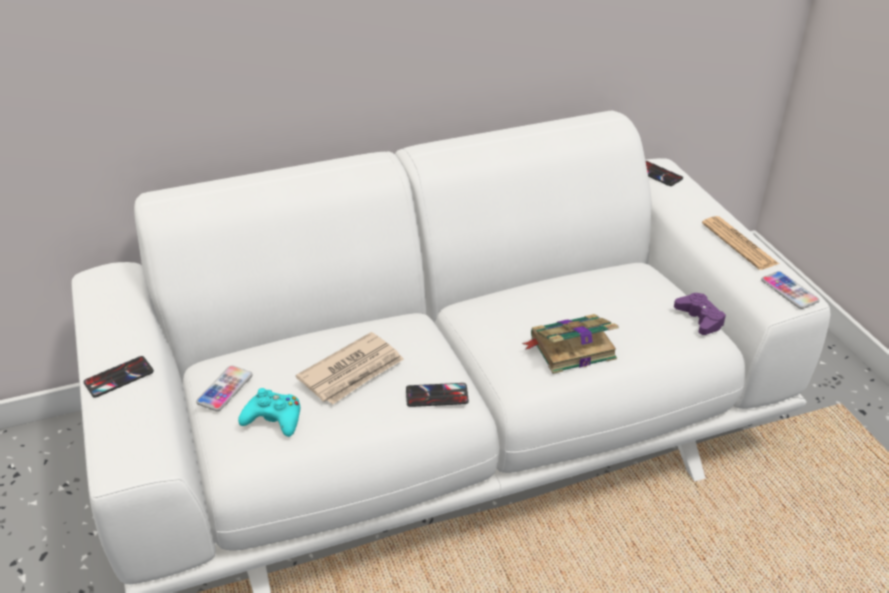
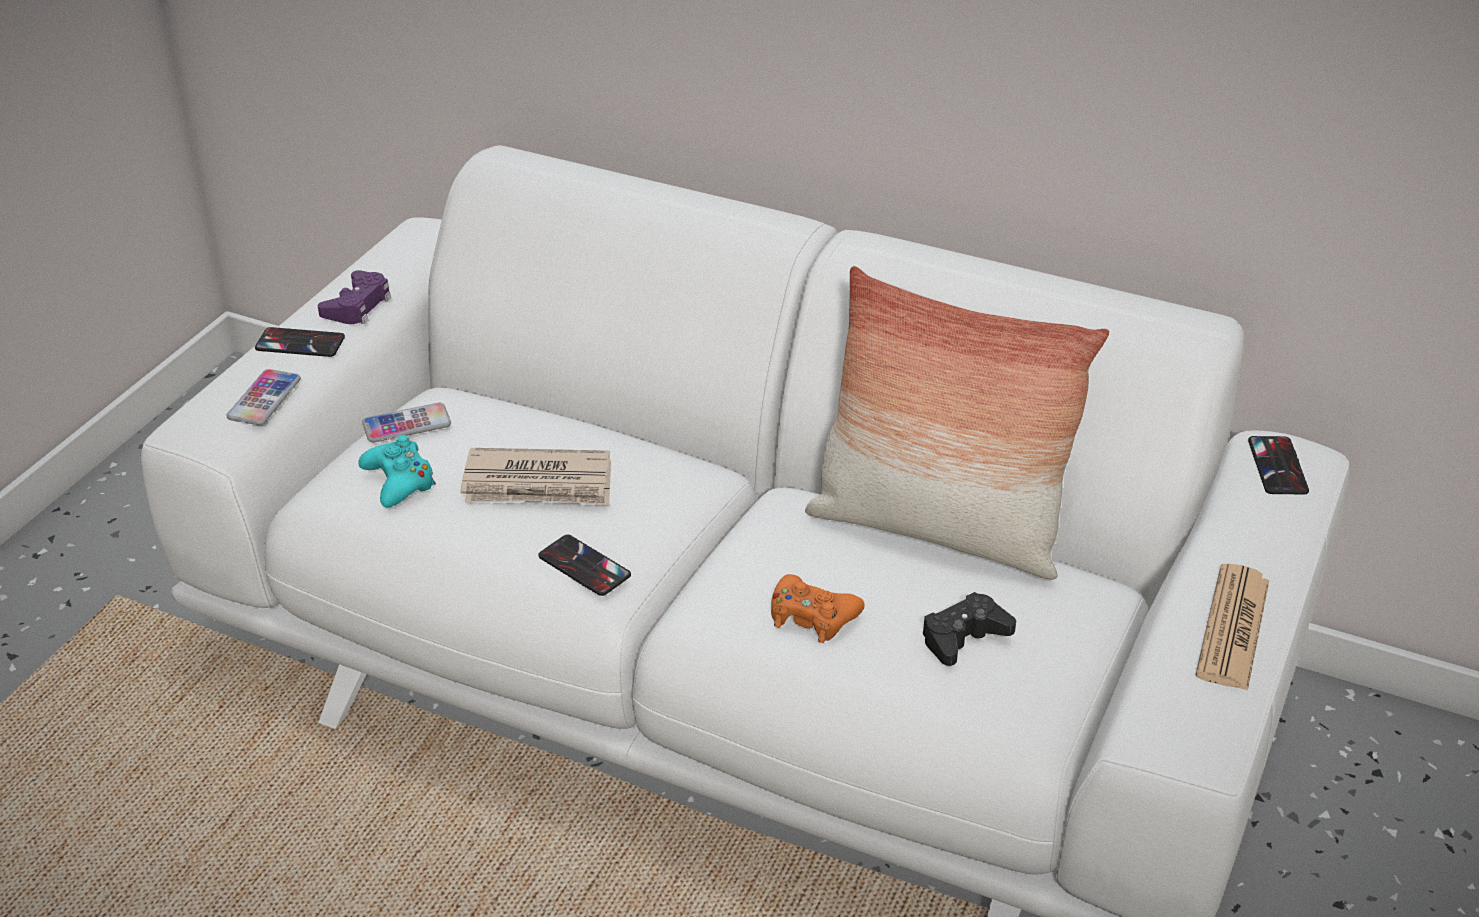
camera: 45 degrees right, 0 degrees up
book [522,314,619,374] -> orange game controller [771,574,865,643]
purple game controller [674,293,726,335] -> purple game controller moved to [318,270,391,324]
phone [761,271,819,309] -> phone moved to [226,369,301,425]
none -> pillow [805,266,1109,580]
none -> black game controller [923,592,1016,666]

